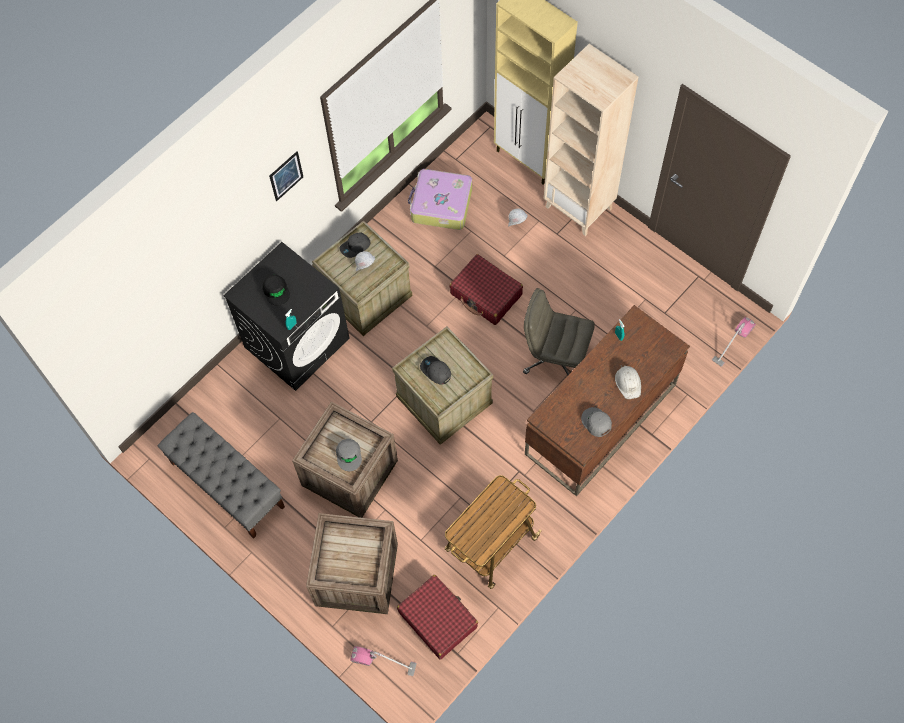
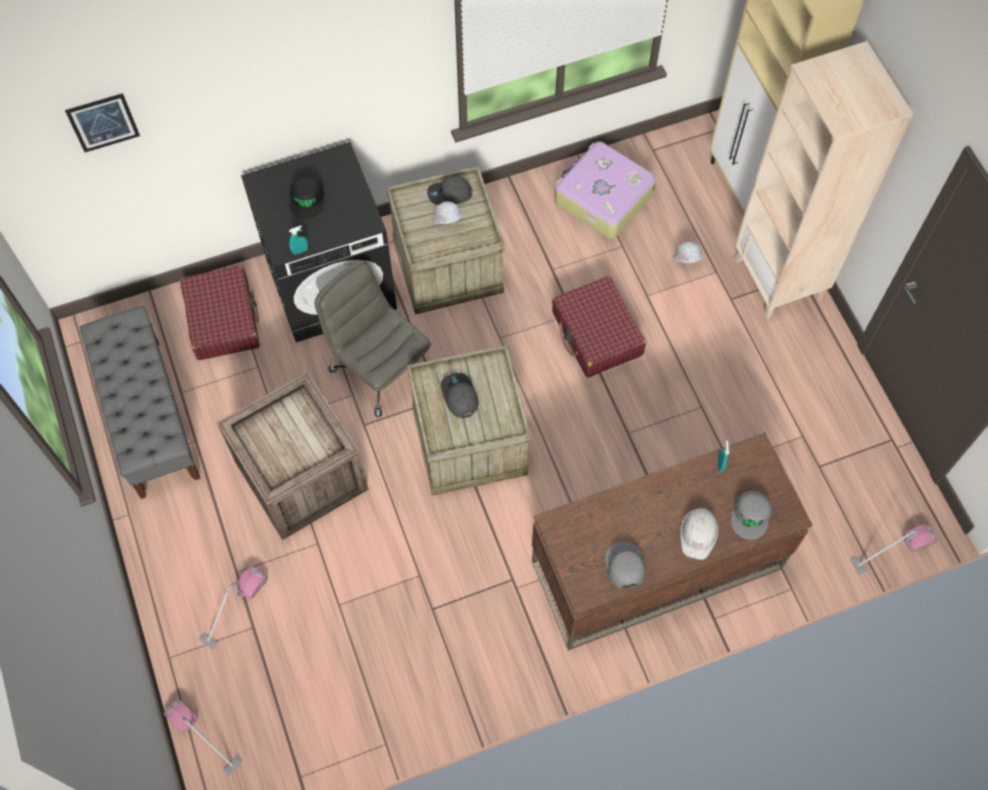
camera: 25 degrees right, 0 degrees up
picture [269,151,303,201] -> picture moved to [65,93,140,152]
crate [306,513,398,614] -> vacuum cleaner [199,566,268,649]
grey cap [336,439,362,471] -> grey cap moved to [731,491,772,540]
red suitcase [397,575,478,660] -> red suitcase moved to [180,266,260,360]
cart [445,475,542,589] -> none
grey office chair [523,288,595,375] -> grey office chair moved to [315,260,431,417]

